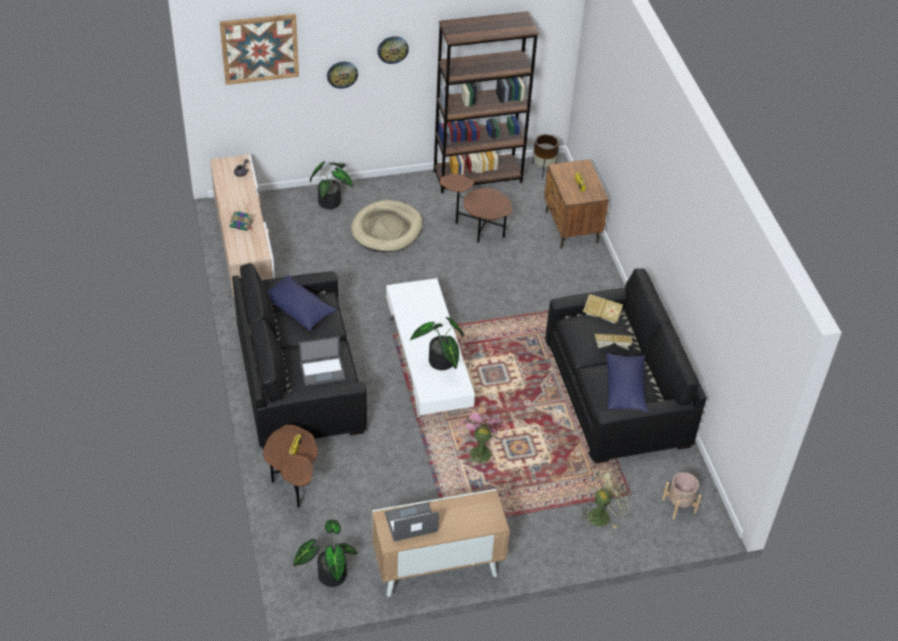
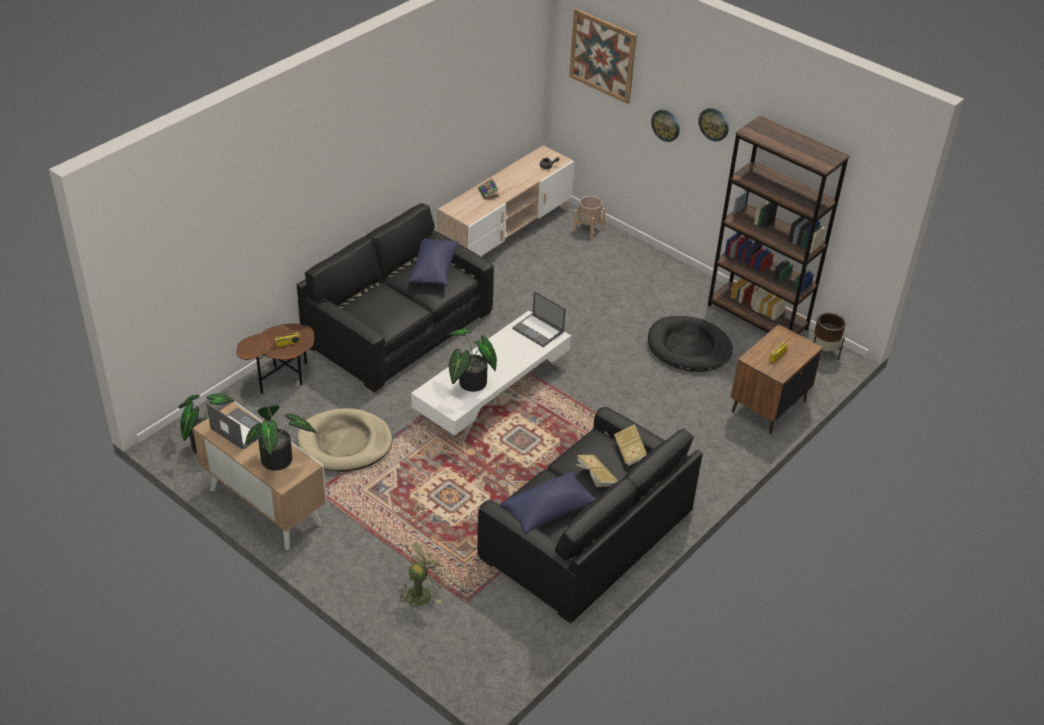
camera: 55 degrees right, 5 degrees down
laptop [299,336,346,386] -> laptop moved to [512,291,566,347]
potted plant [310,161,353,209] -> potted plant moved to [245,405,316,471]
beige dog bed [351,200,422,252] -> beige dog bed moved to [297,408,392,471]
brown side table [440,174,512,243] -> black dog bed [648,316,733,372]
pink fan [459,409,507,465] -> none
green fan [580,469,630,529] -> green fan turned 75 degrees counterclockwise [398,539,451,606]
beige planter [662,472,702,519] -> beige planter moved to [573,196,606,239]

